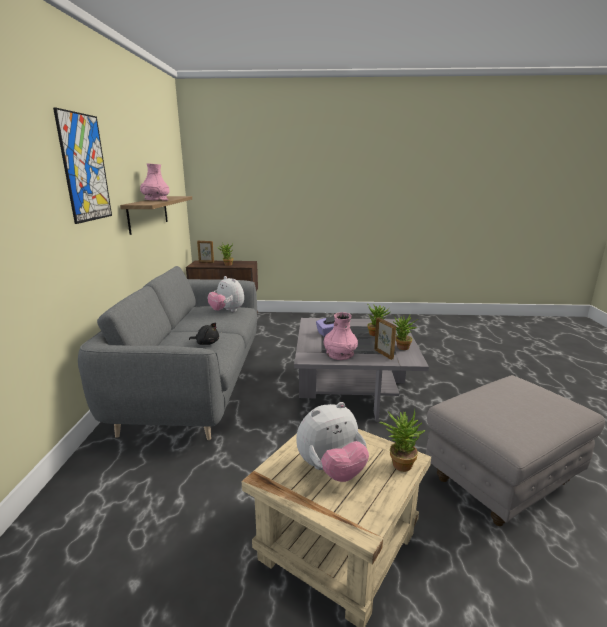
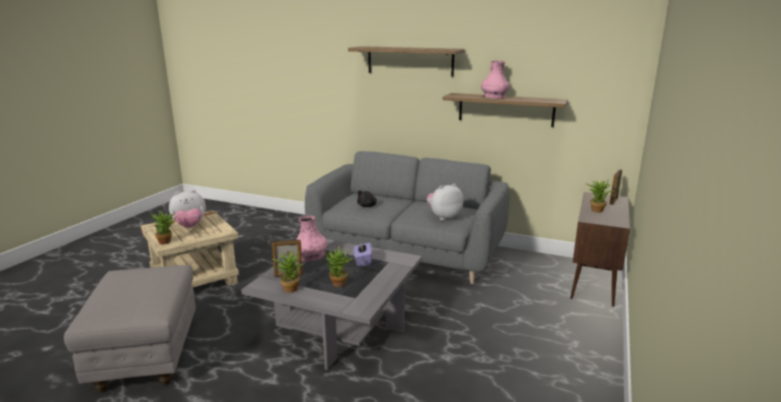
camera: 110 degrees right, 0 degrees up
picture [53,107,112,224] -> shelf [348,46,465,77]
plush toy [296,402,369,482] -> plush toy turned 105 degrees counterclockwise [169,190,206,228]

